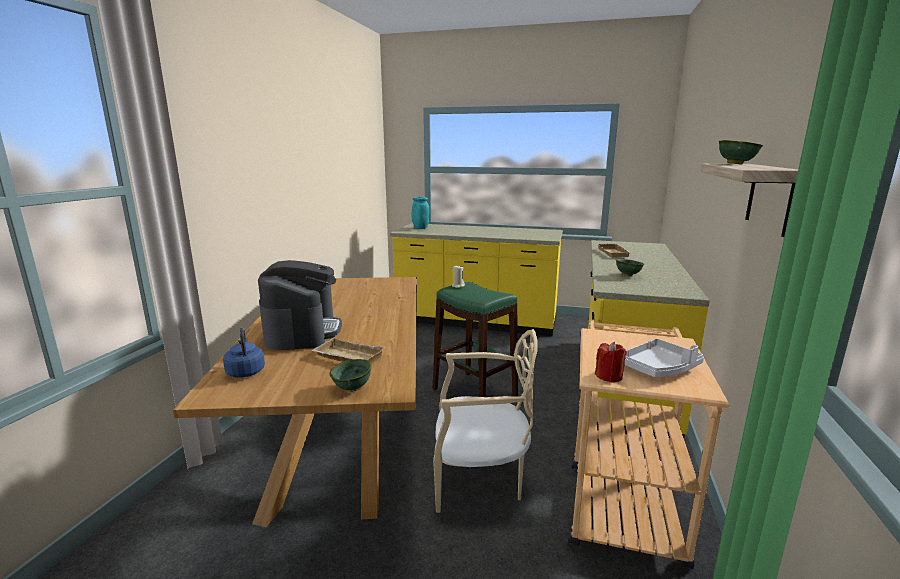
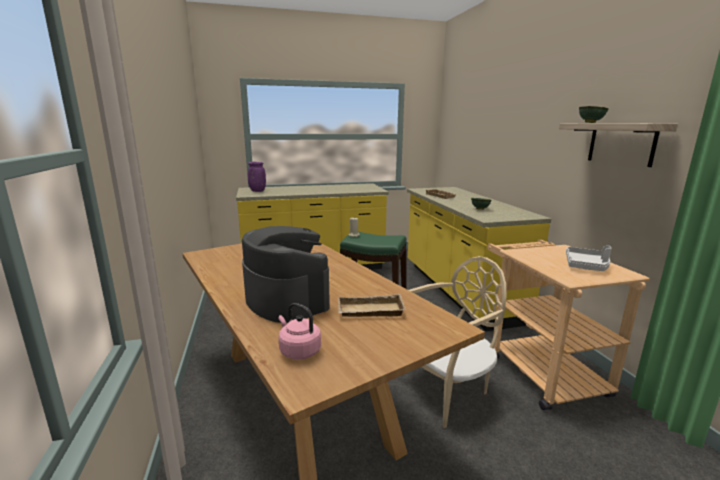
camera: 30 degrees left, 0 degrees up
blue kettle [223,327,265,378] -> pink kettle [278,303,321,360]
green bowl [329,359,372,392] -> none
turquoise vase [412,197,429,229] -> purple vase [248,162,266,192]
red candle [595,342,627,383] -> none

